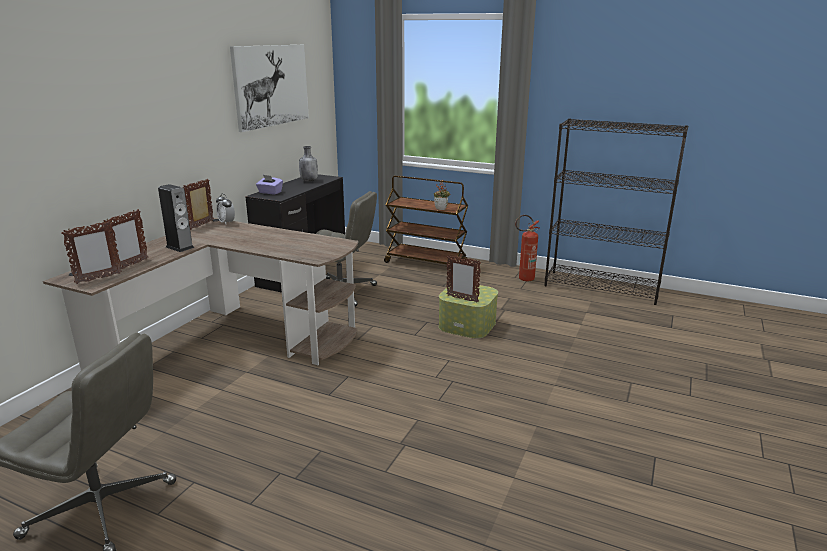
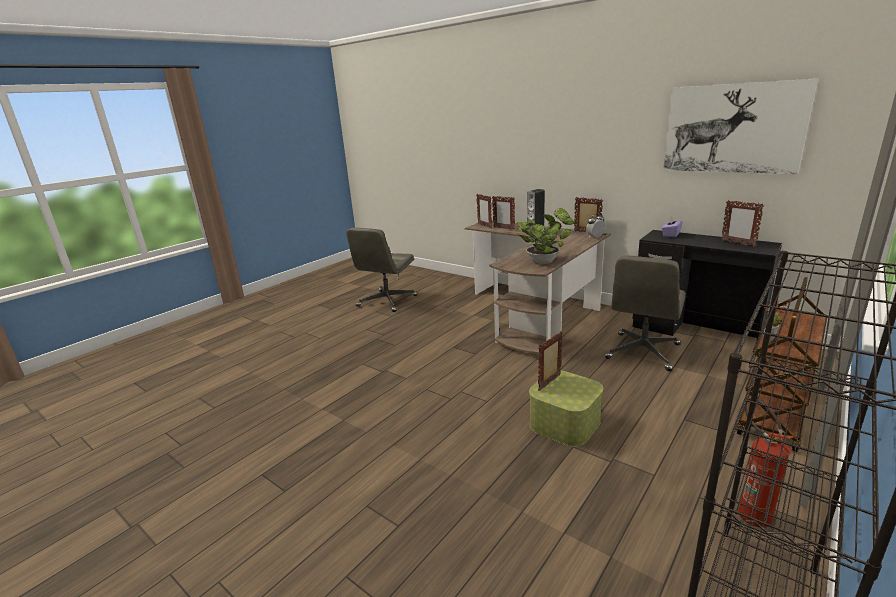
camera: 105 degrees right, 0 degrees up
grey bottle [299,146,318,181] -> picture frame [721,200,764,247]
none -> potted plant [517,208,575,264]

